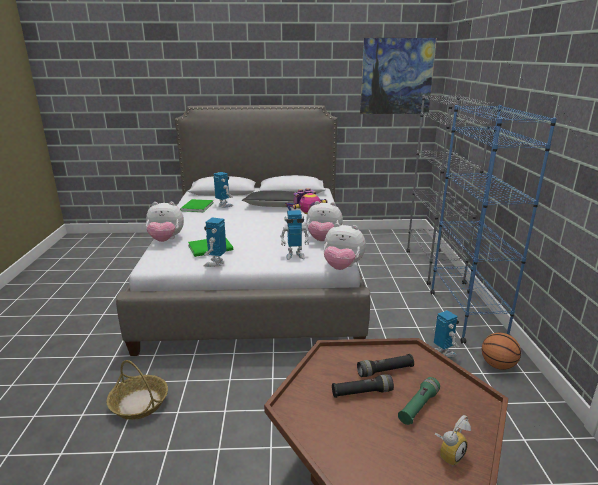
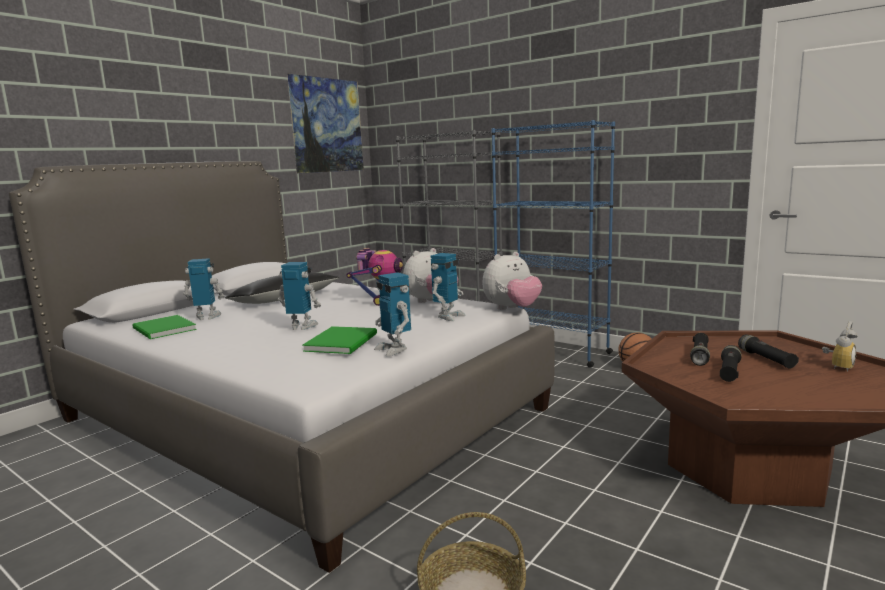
camera: 50 degrees left, 10 degrees down
plush toy [146,202,184,242] -> none
green flashlight [398,377,440,425] -> black flashlight [738,334,799,369]
toy robot [433,310,459,357] -> toy robot moved to [278,262,321,330]
alarm clock [435,415,471,467] -> alarm clock turned 45 degrees clockwise [822,321,858,372]

